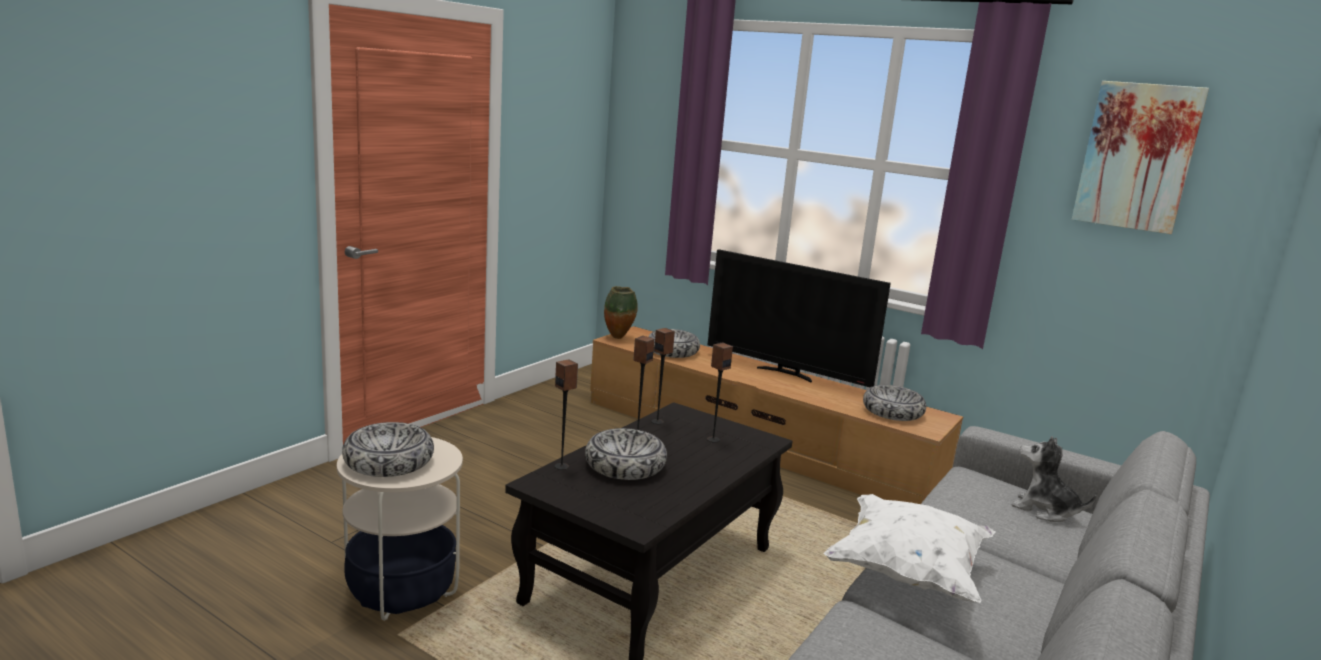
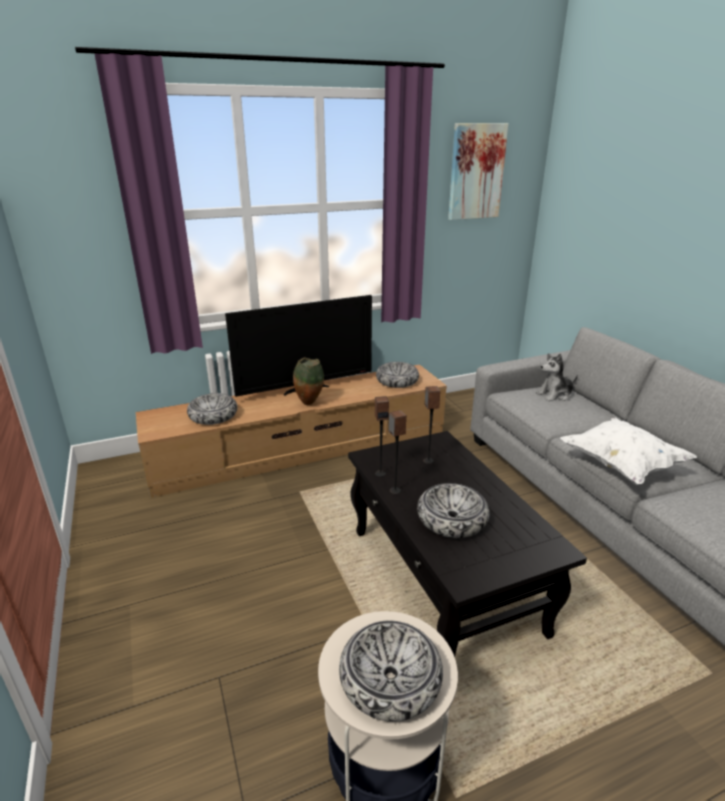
camera: 55 degrees left, 10 degrees up
speaker [555,359,578,470] -> none
vase [604,286,638,339] -> vase moved to [293,357,324,405]

